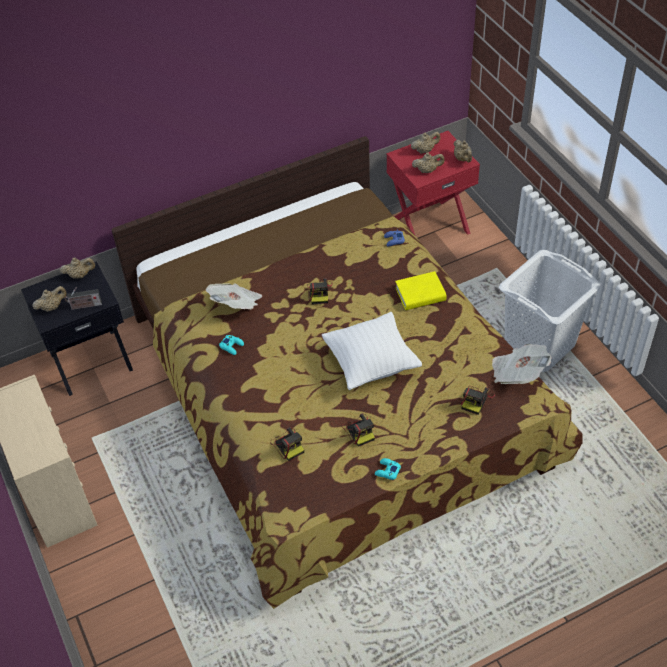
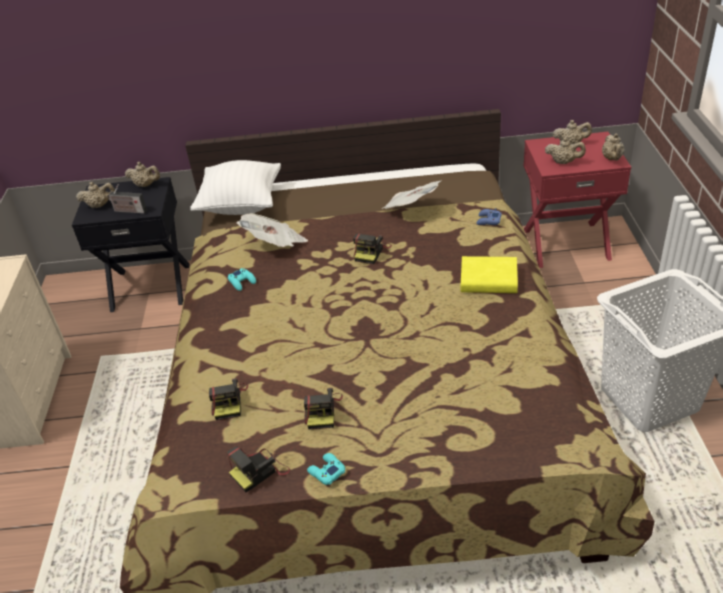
camera: 25 degrees right, 10 degrees down
white pillow [322,312,422,390] -> white pillow moved to [190,160,281,215]
camera [461,386,495,415] -> camera moved to [227,447,290,492]
newspaper [492,344,551,384] -> newspaper moved to [382,180,442,209]

